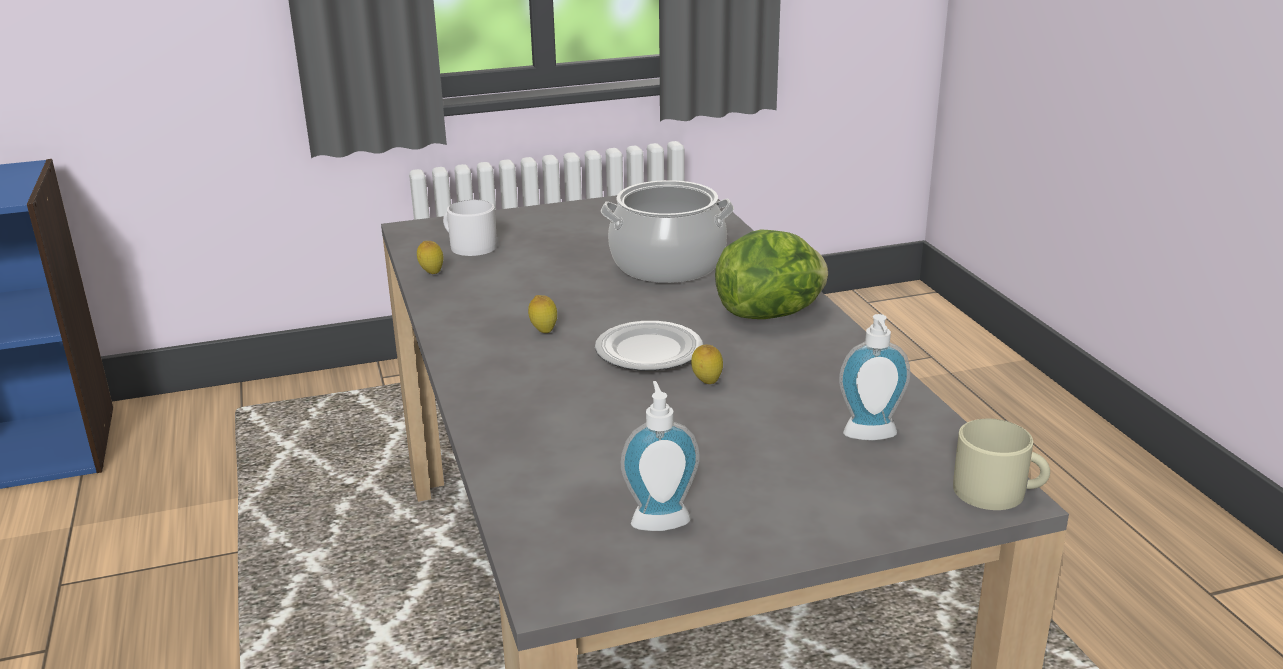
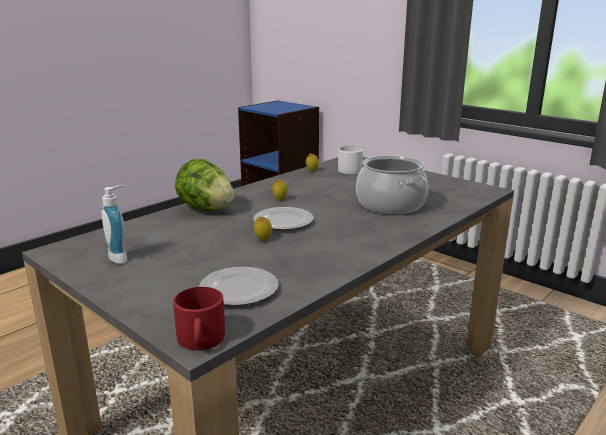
camera: 60 degrees right, 5 degrees down
lettuce [715,229,828,319] -> lettuce moved to [175,159,234,211]
soap dispenser [839,314,910,441] -> plate [199,267,279,306]
beige mug [953,419,1050,510] -> red mug [173,287,225,350]

